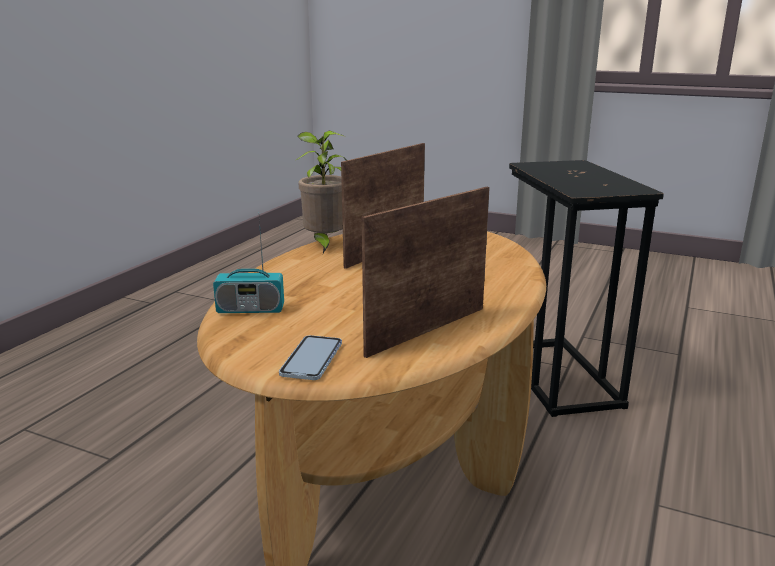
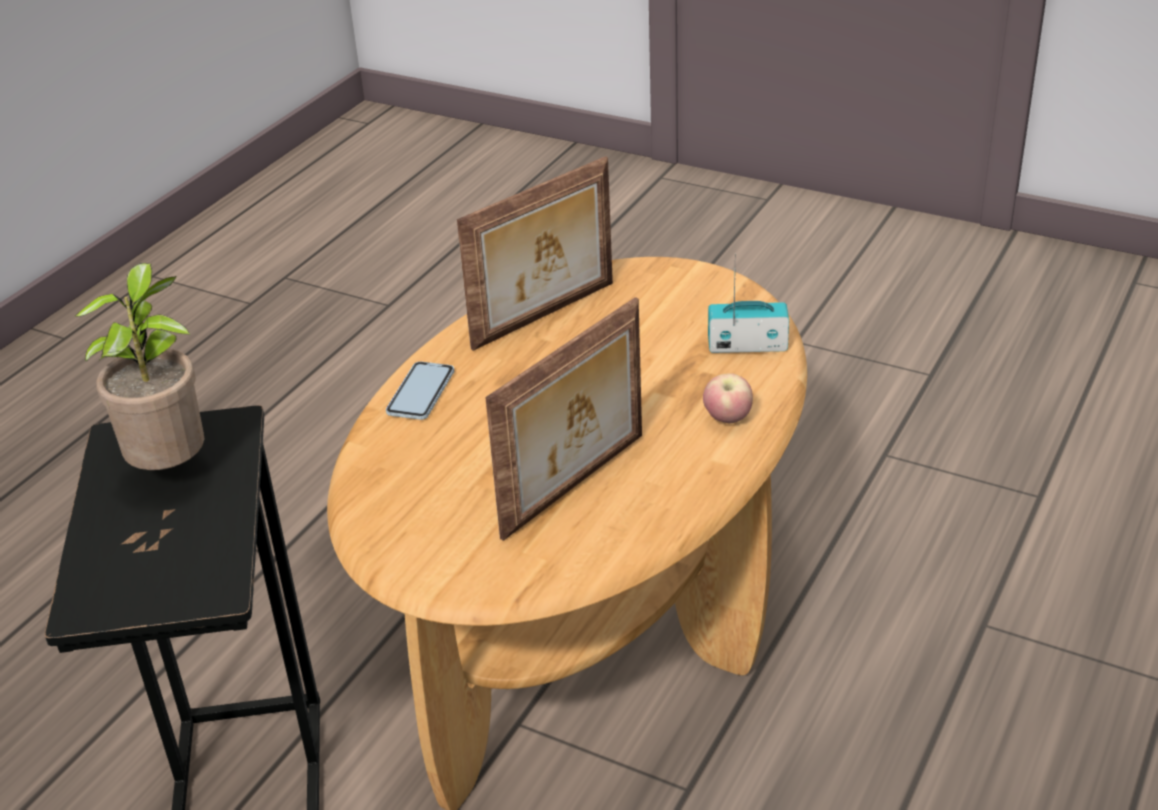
camera: 175 degrees left, 15 degrees up
phone [279,335,342,380] -> phone moved to [386,361,454,420]
potted plant [296,130,347,253] -> potted plant moved to [75,263,204,470]
none -> apple [703,373,753,423]

